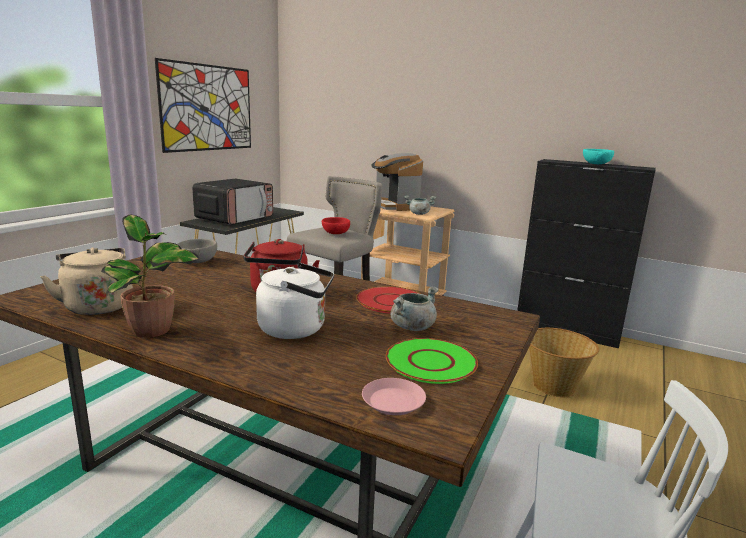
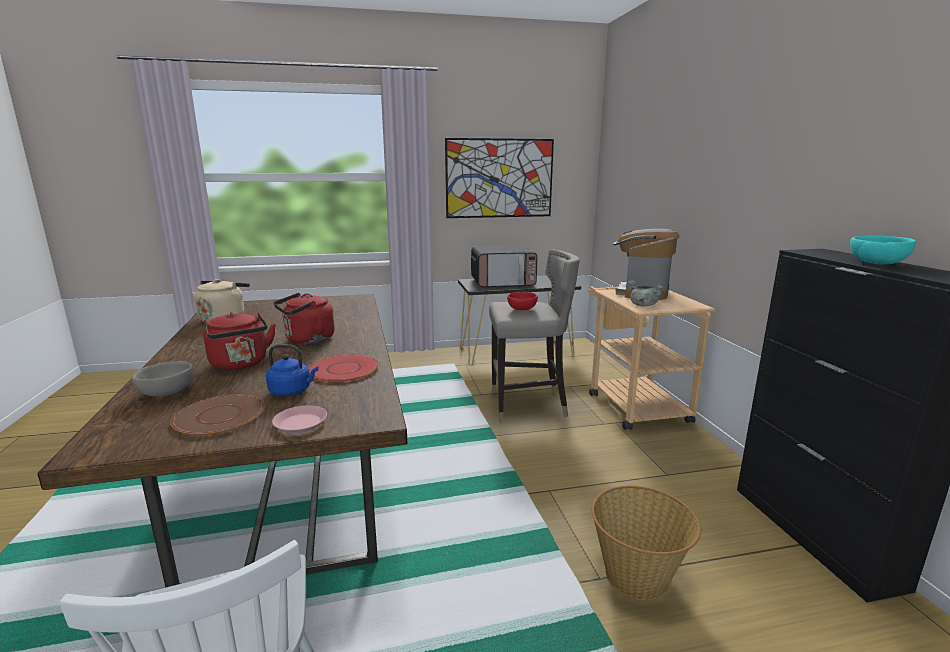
camera: 50 degrees right, 0 degrees up
potted plant [101,215,199,338] -> none
grey bowl [177,239,217,263] -> grey bowl moved to [132,361,193,396]
white kettle [256,263,334,339] -> red kettle [204,312,276,370]
pink plate [362,378,426,415] -> pink plate moved to [272,405,327,433]
green plate [386,338,478,384] -> brown plate [171,395,265,436]
grey cooking pot [390,286,439,331] -> blue kettle [266,344,319,396]

